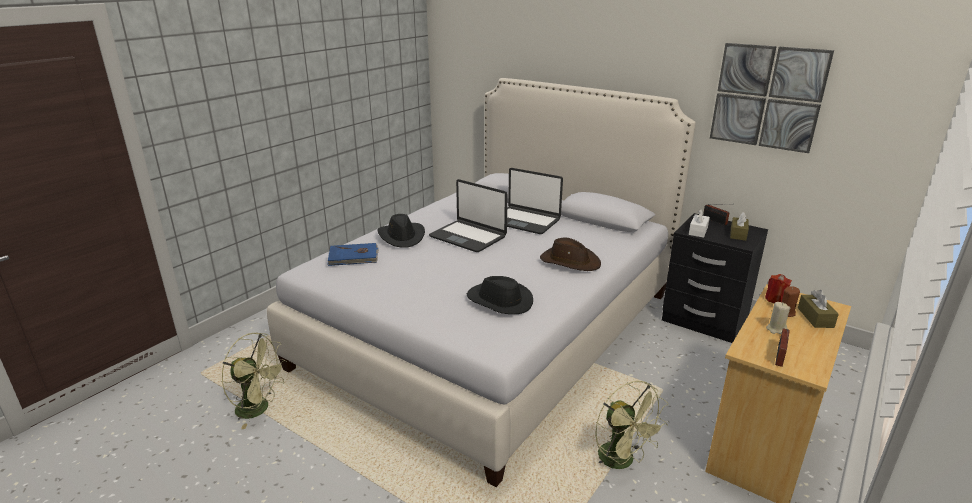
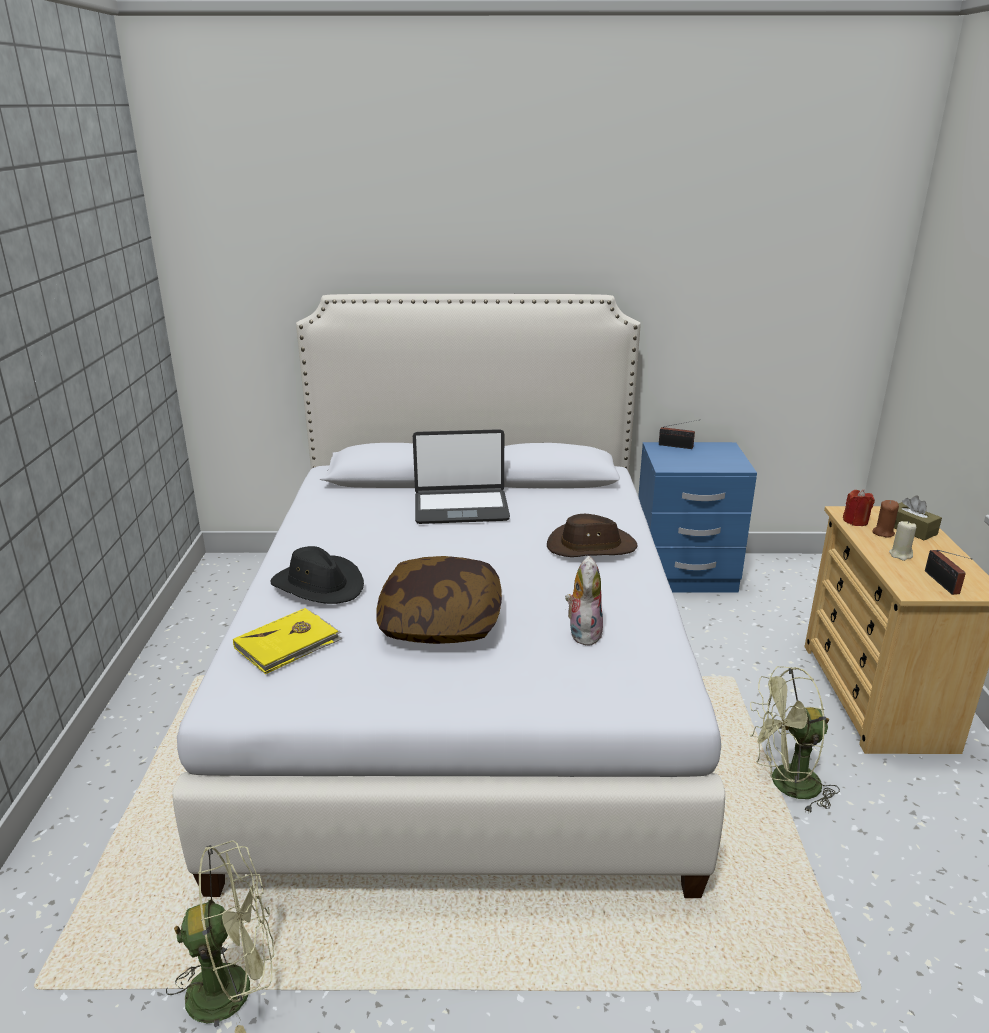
camera: 35 degrees left, 0 degrees up
blue book [327,243,378,266] -> yellow book [233,608,343,674]
laptop [429,179,508,252] -> none
black hat [467,276,533,314] -> plush toy [565,556,603,646]
green fan [595,381,668,469] -> green fan turned 150 degrees clockwise [749,666,840,814]
black nightstand [662,213,768,343] -> blue nightstand [638,442,757,593]
white tissue box [689,209,710,238] -> none
picture [710,43,834,153] -> none
brown tissue box [730,212,749,241] -> none
none -> pillow [376,556,502,644]

